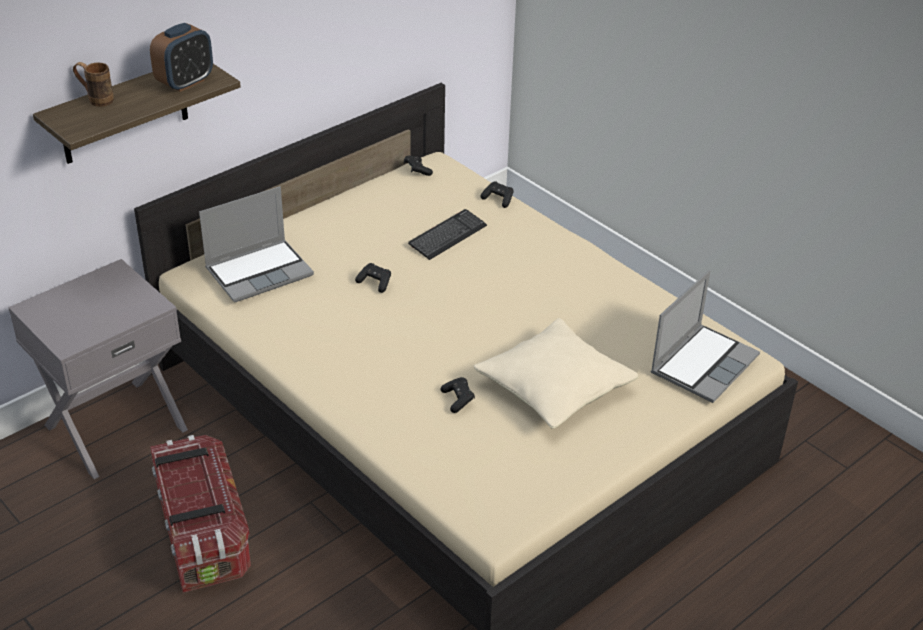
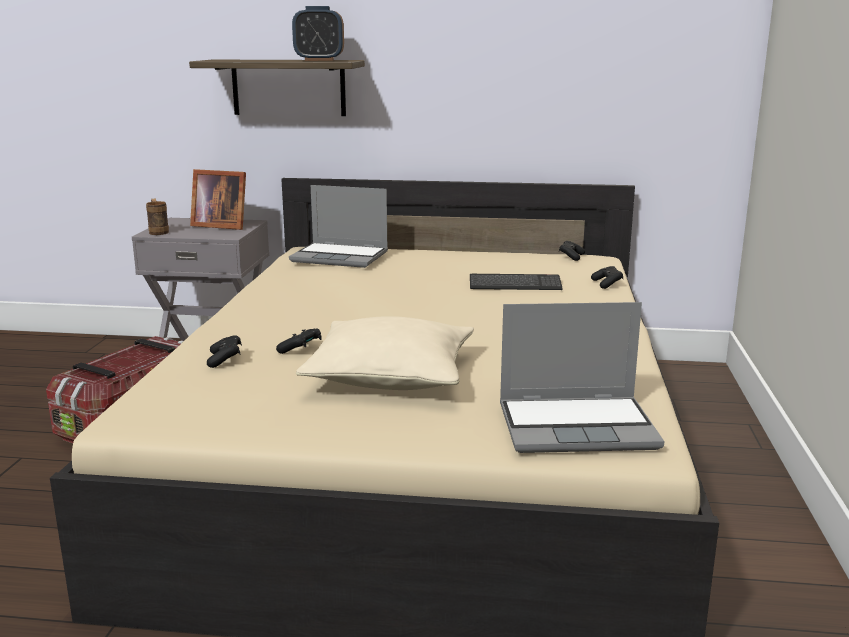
camera: 50 degrees right, 20 degrees down
brown mug [73,62,114,107] -> brown mug moved to [146,199,169,235]
black game controller [355,263,391,293] -> black game controller moved to [207,335,242,368]
none -> picture frame [190,169,246,230]

